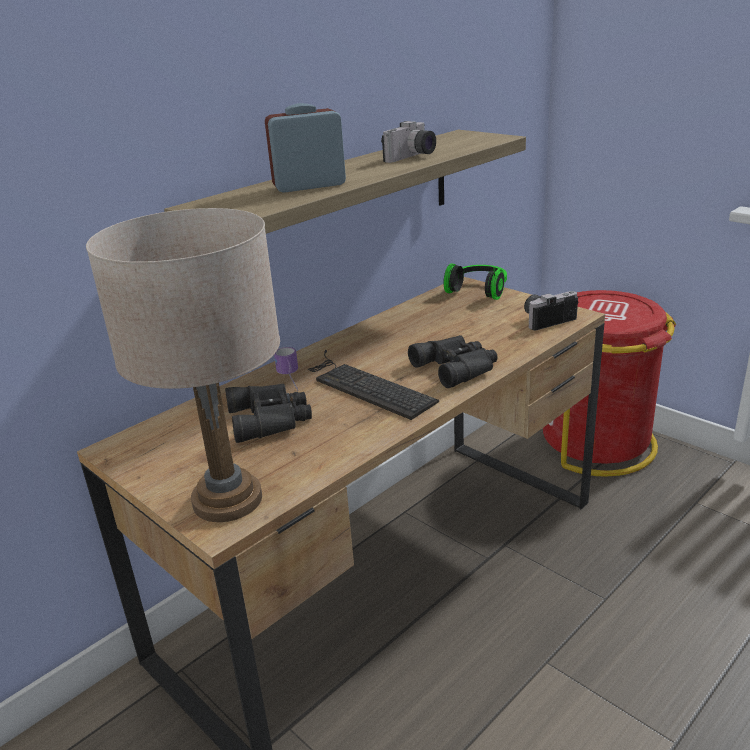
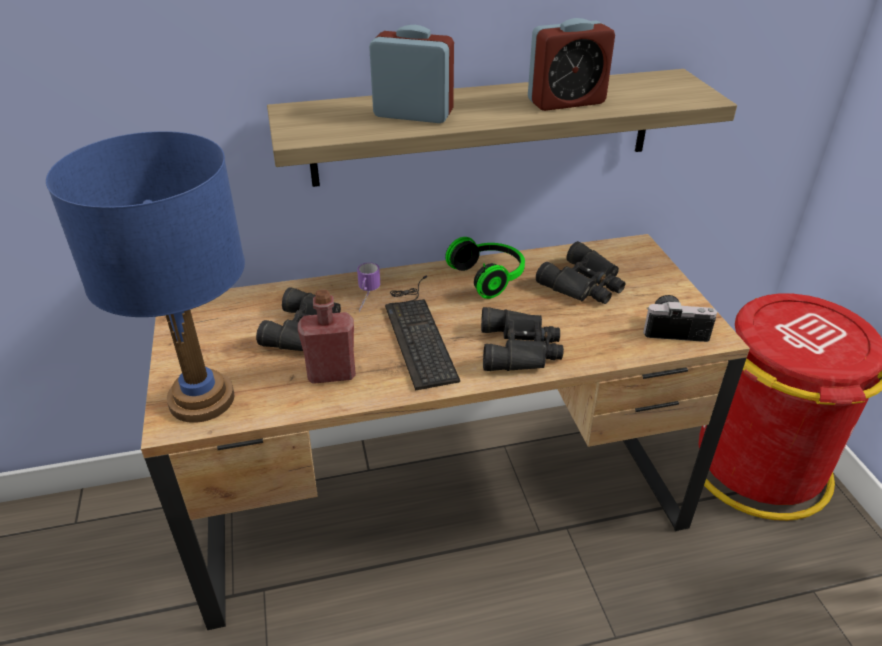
camera: 30 degrees right, 10 degrees up
beige table lamp [86,208,280,522] -> blue table lamp [46,131,245,423]
camera [381,121,436,163] -> alarm clock [528,18,615,111]
headphones [443,264,507,300] -> headphones moved to [445,237,525,299]
none -> red bottle [298,290,356,384]
none -> black binoculars [536,241,625,304]

